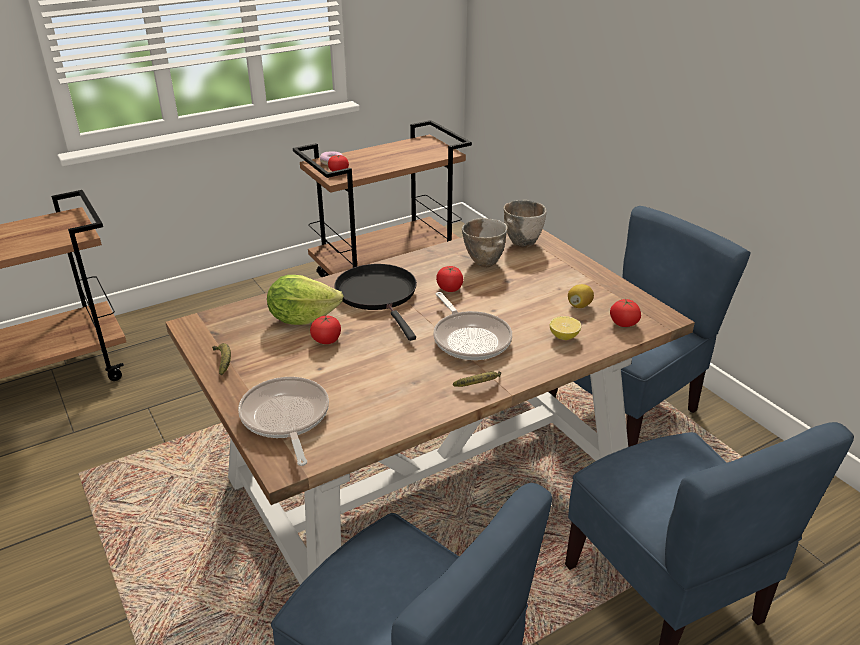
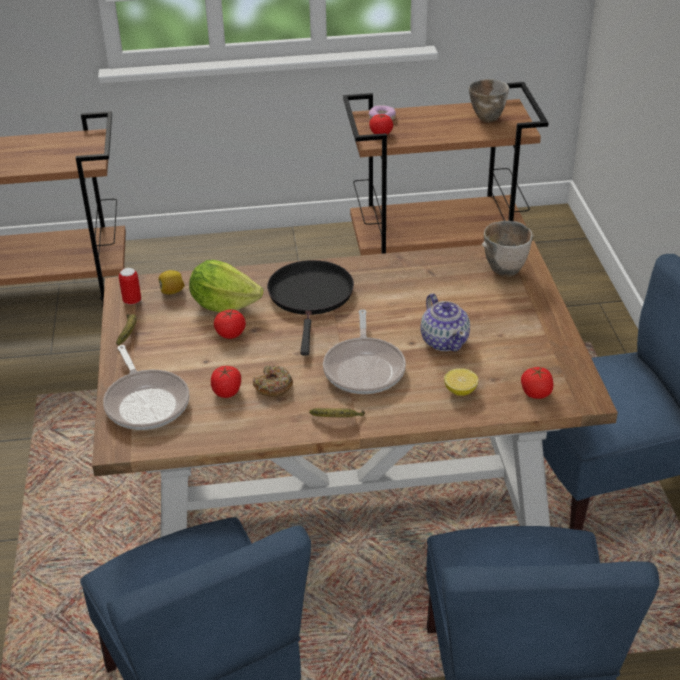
camera: 25 degrees right, 5 degrees up
frying pan [238,377,329,466] -> frying pan turned 150 degrees clockwise [103,345,189,430]
tomato [436,266,463,292] -> tomato moved to [211,366,241,398]
bowl [462,218,508,267] -> bowl moved to [469,79,509,123]
lemon [568,284,594,308] -> lemon moved to [158,270,185,294]
none -> can [119,268,141,305]
none -> donut [253,365,293,397]
none -> teapot [420,293,470,351]

